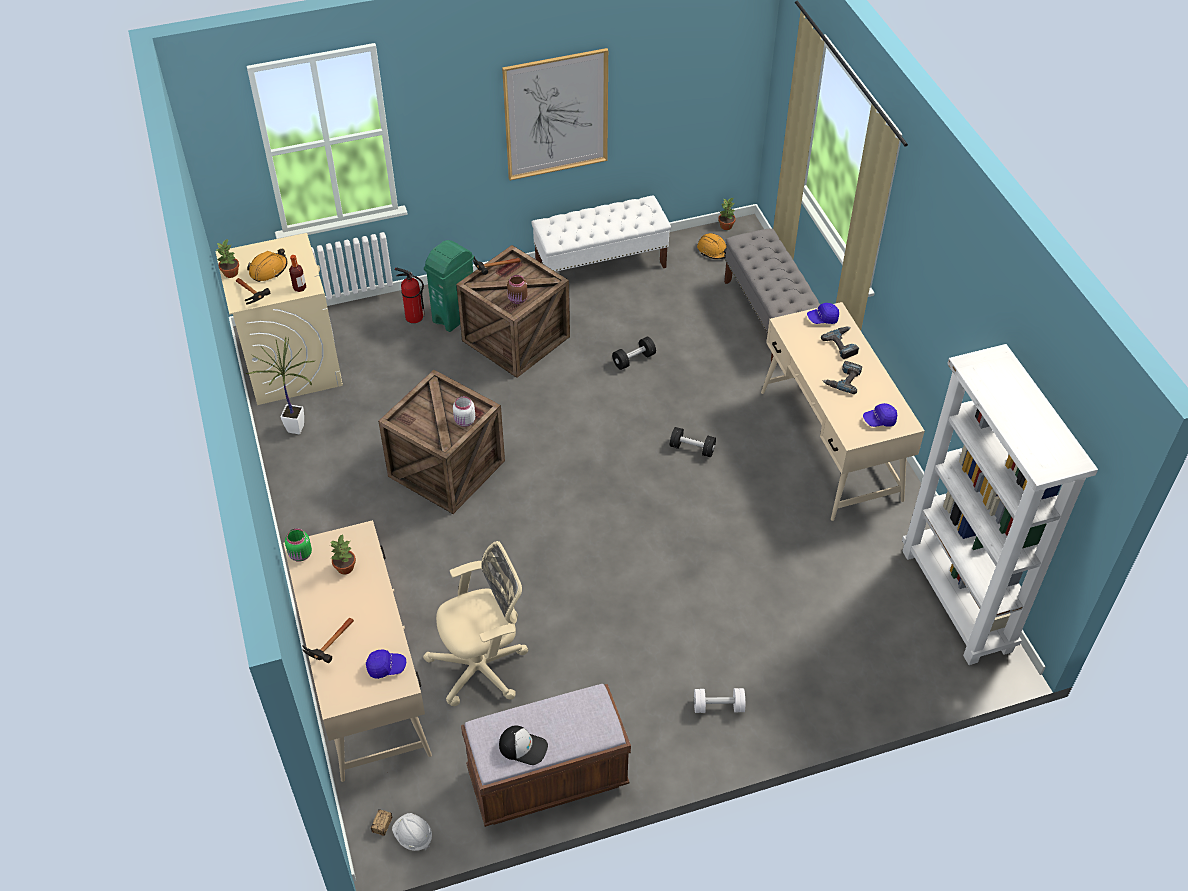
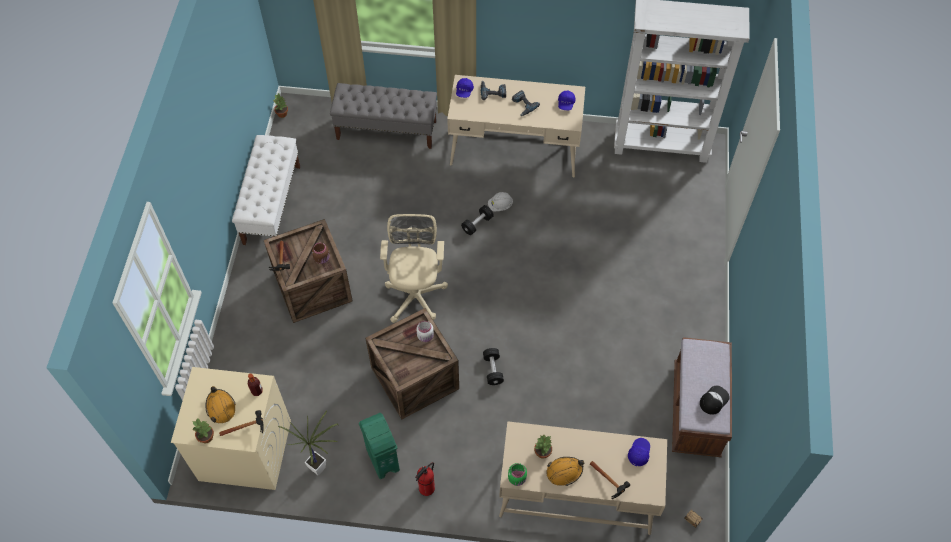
camera: 65 degrees left, 10 degrees up
white hard hat [392,813,432,851] -> white hard hat moved to [488,192,513,212]
fire extinguisher [395,268,425,323] -> fire extinguisher moved to [415,462,435,496]
beige office chair [423,541,528,706] -> beige office chair moved to [380,214,448,323]
green trash can [424,240,474,332] -> green trash can moved to [359,413,400,479]
picture [502,48,608,180] -> none
black dumbbell [612,337,656,370] -> black dumbbell moved to [483,348,504,385]
white dumbbell [693,688,746,713] -> none
orange hard hat [697,233,727,259] -> orange hard hat moved to [547,457,584,486]

